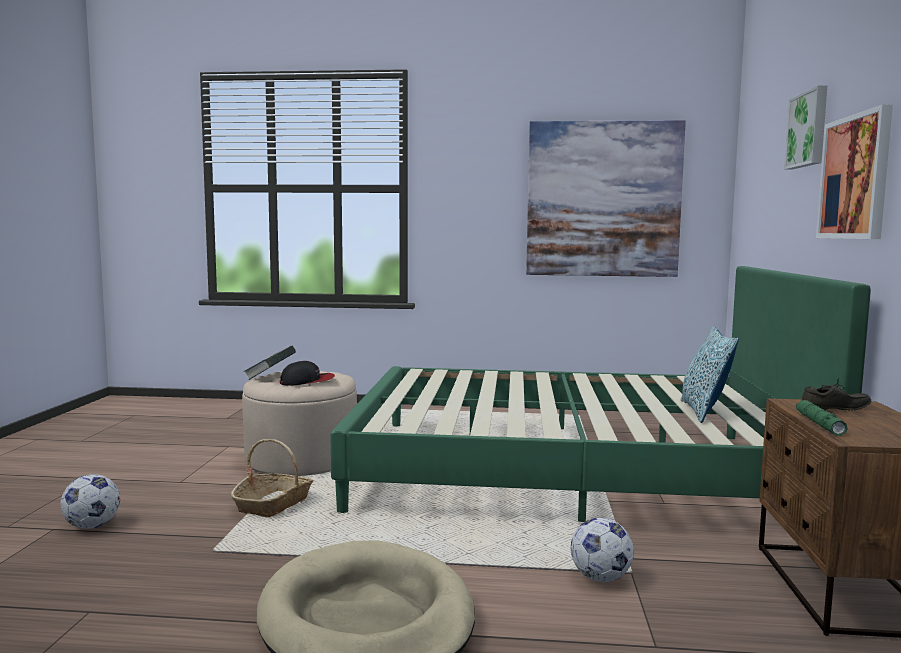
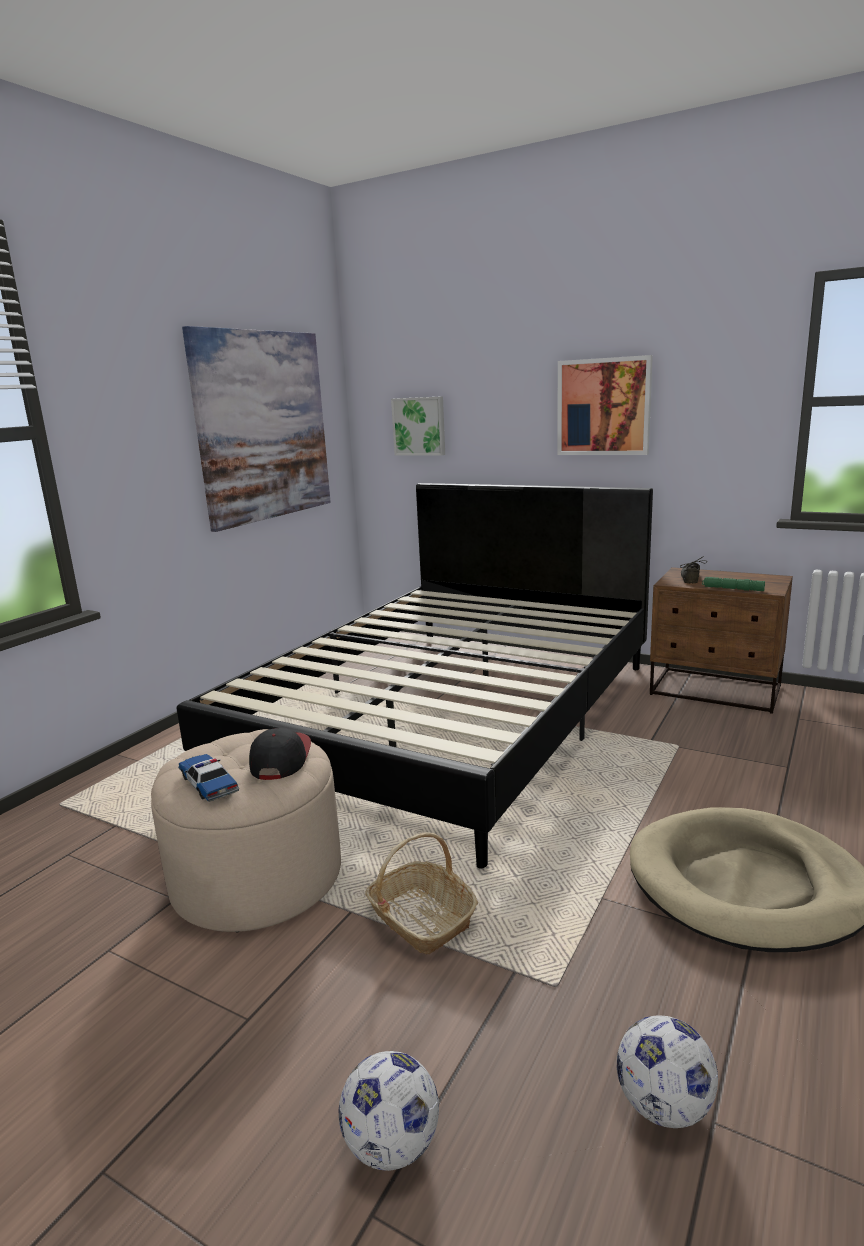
camera: 65 degrees left, 10 degrees up
book [243,346,296,380] -> toy car [178,754,239,802]
green bed [330,266,871,522] -> black bed [176,483,653,869]
football [570,518,634,582] -> football moved to [617,1015,718,1128]
pillow [680,327,739,423] -> none
picture [784,85,827,170] -> picture moved to [391,396,445,456]

